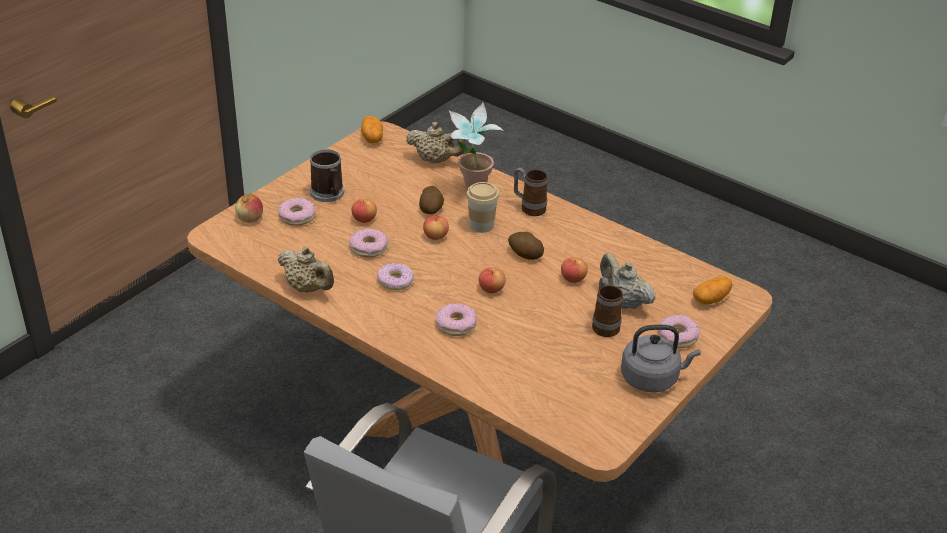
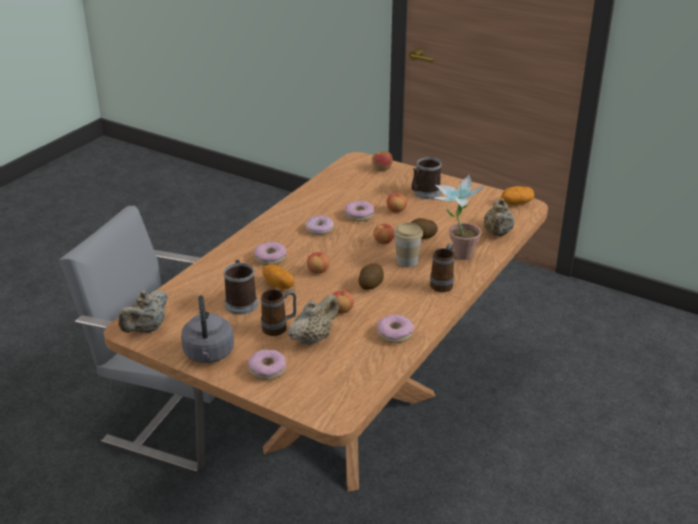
camera: 85 degrees right, 5 degrees down
beige teapot [278,246,334,292] -> beige teapot moved to [119,290,168,333]
donut [279,198,315,226] -> donut moved to [377,314,414,343]
potato [693,276,732,304] -> potato moved to [262,264,295,289]
none -> mug [223,260,258,315]

